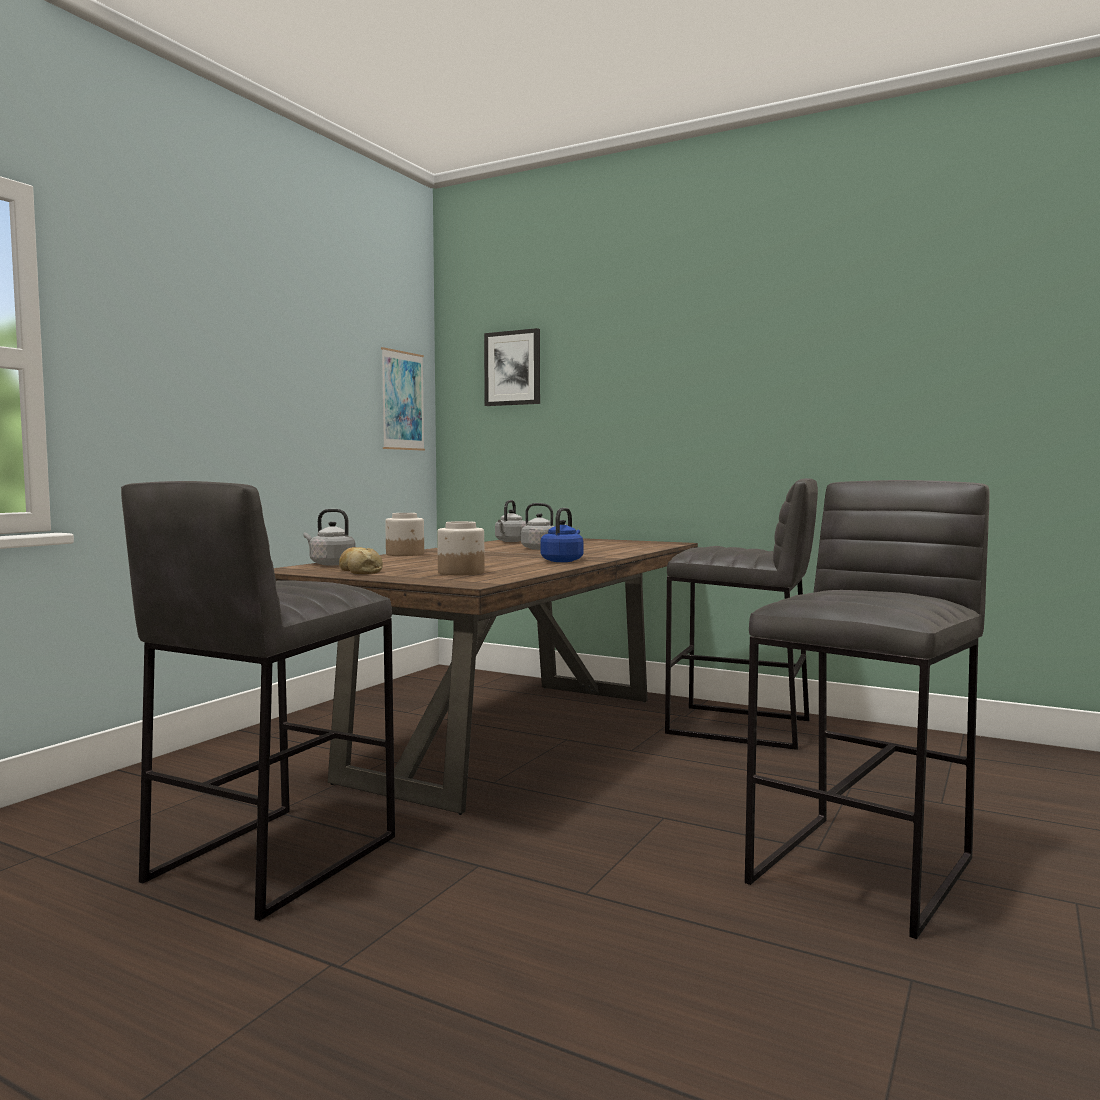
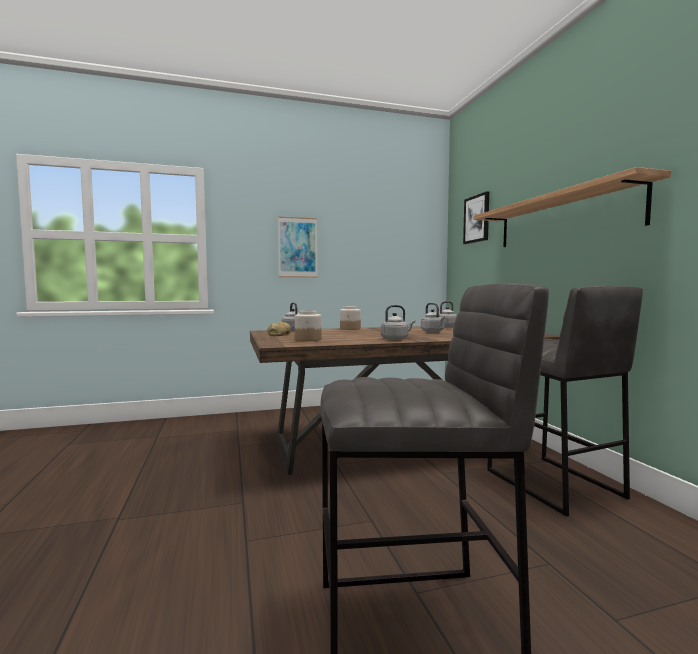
camera: 45 degrees right, 0 degrees up
grey stool [121,481,395,921] -> none
picture [381,347,425,451] -> picture moved to [278,216,317,278]
blue kettle [541,508,583,562] -> grey kettle [381,305,415,340]
none -> shelf [473,167,671,247]

